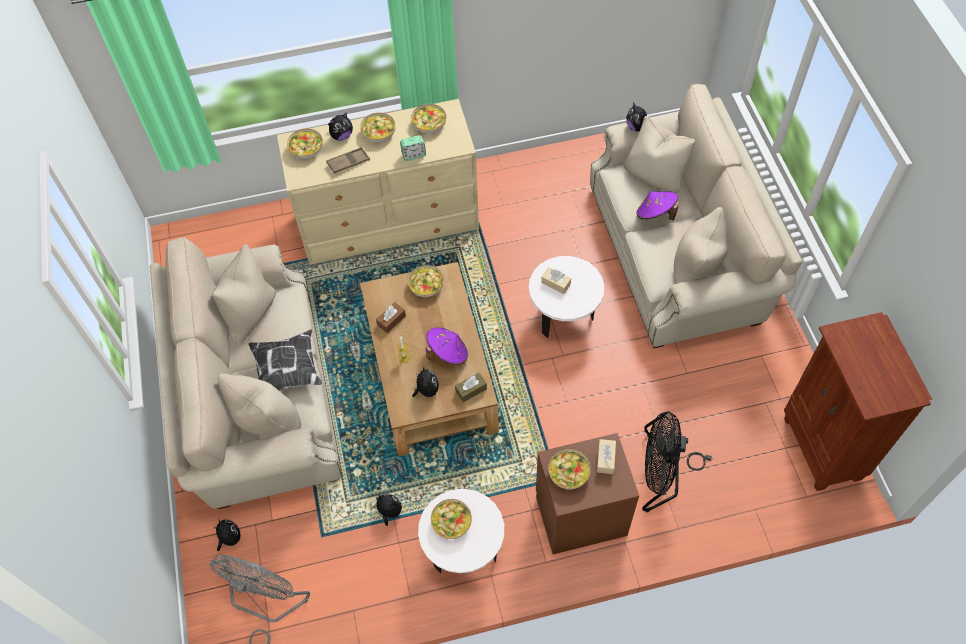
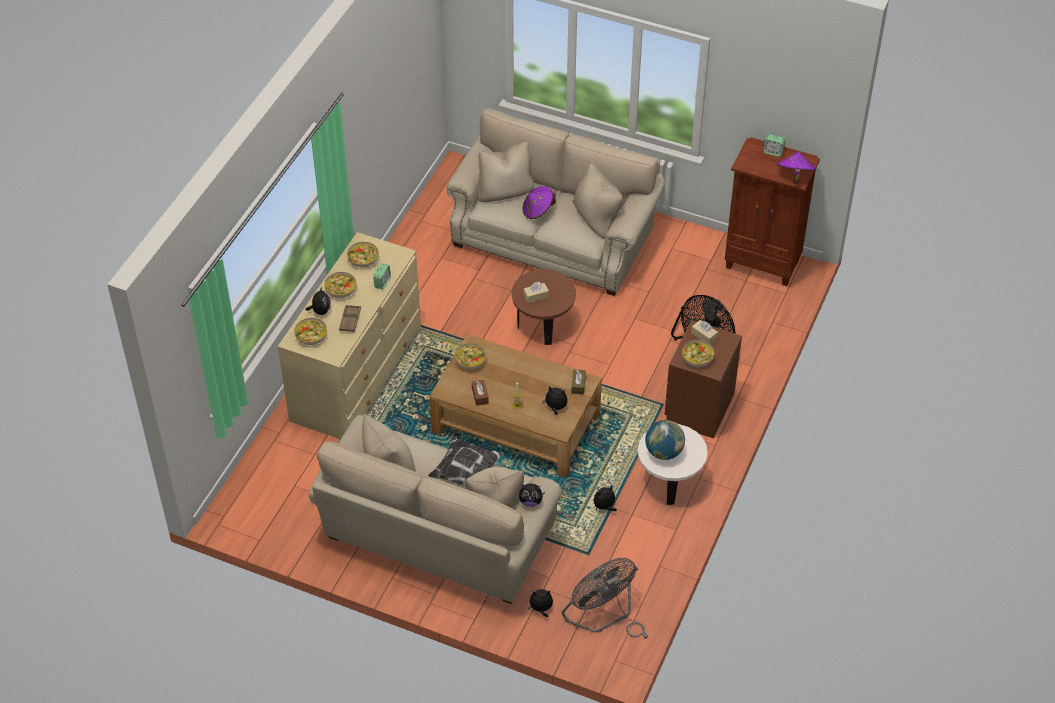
camera: 55 degrees left, 10 degrees down
purple hat [426,327,468,365] -> purple hat moved to [777,152,817,184]
bowl [431,499,472,539] -> globe [645,420,685,460]
white side table [529,256,604,338] -> brown side table [511,269,576,345]
plush toy [626,102,647,132] -> plush toy moved to [519,483,545,507]
none -> alarm clock [763,134,785,157]

